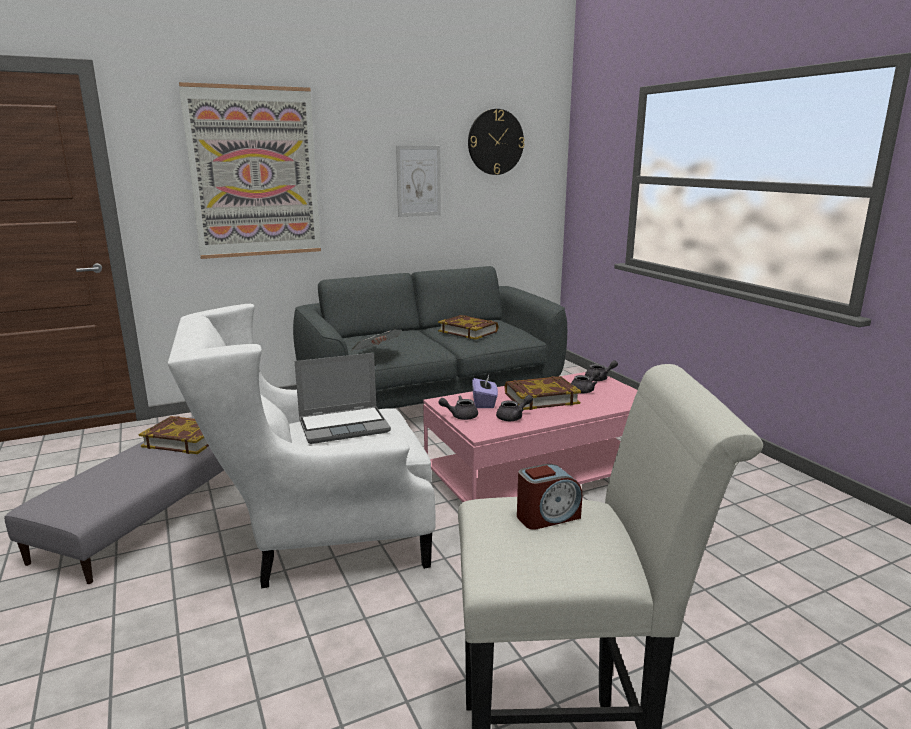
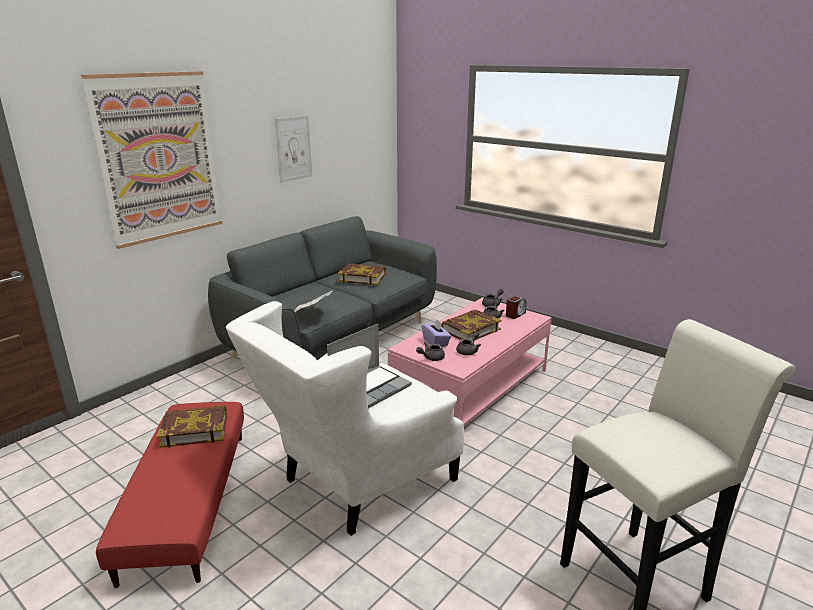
camera: 25 degrees left, 5 degrees up
grey ottoman [4,417,224,584] -> red ottoman [96,402,244,588]
wall clock [468,109,525,175] -> none
alarm clock [517,464,582,530] -> alarm clock moved to [506,296,527,319]

